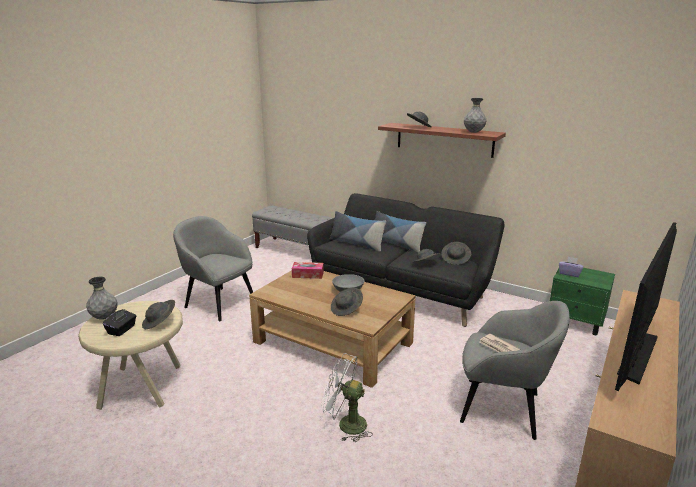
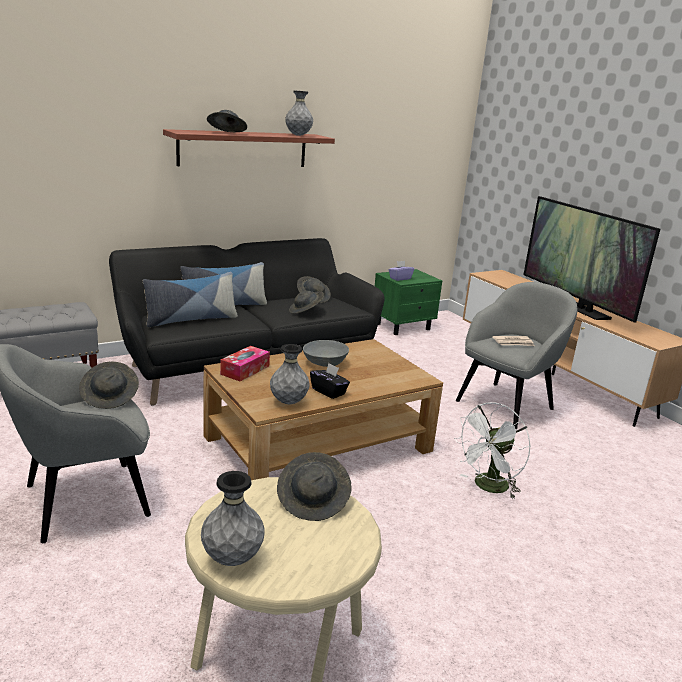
camera: 65 degrees left, 0 degrees up
black tissue box [103,309,136,336] -> black tissue box moved to [310,363,350,399]
grey hat [331,288,363,316] -> grey hat moved to [79,362,139,409]
none -> grey vase [270,344,310,404]

